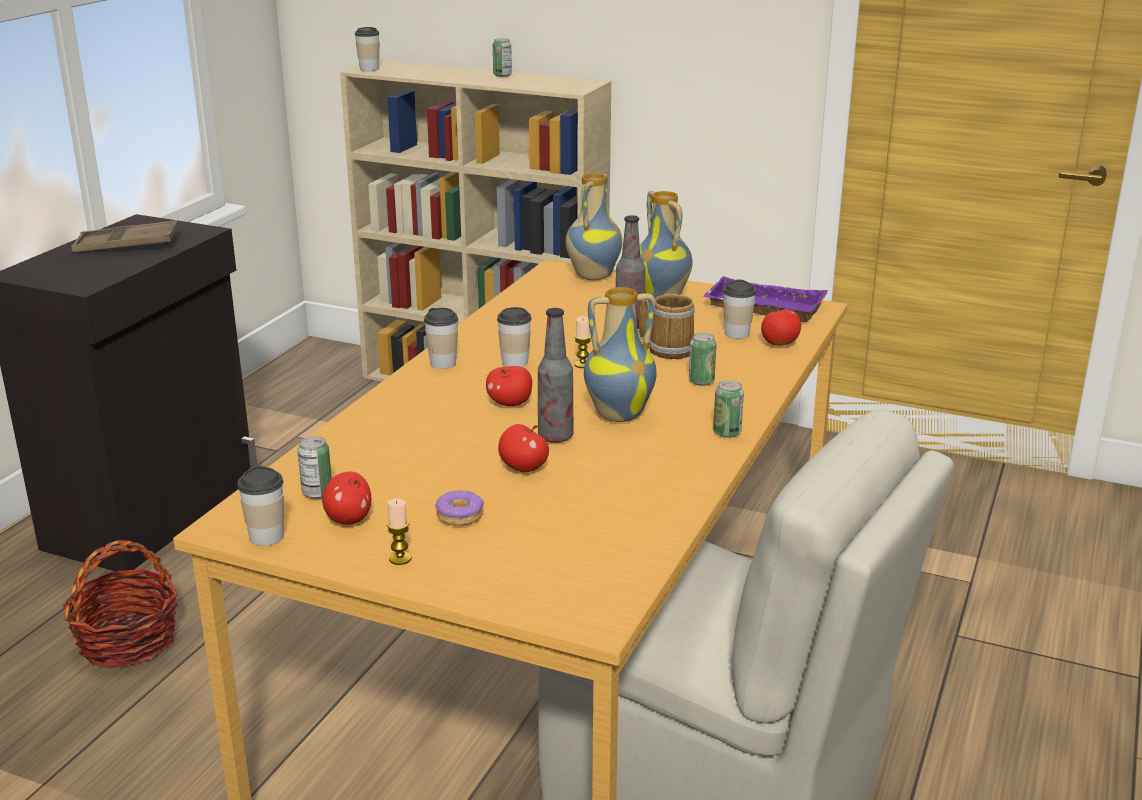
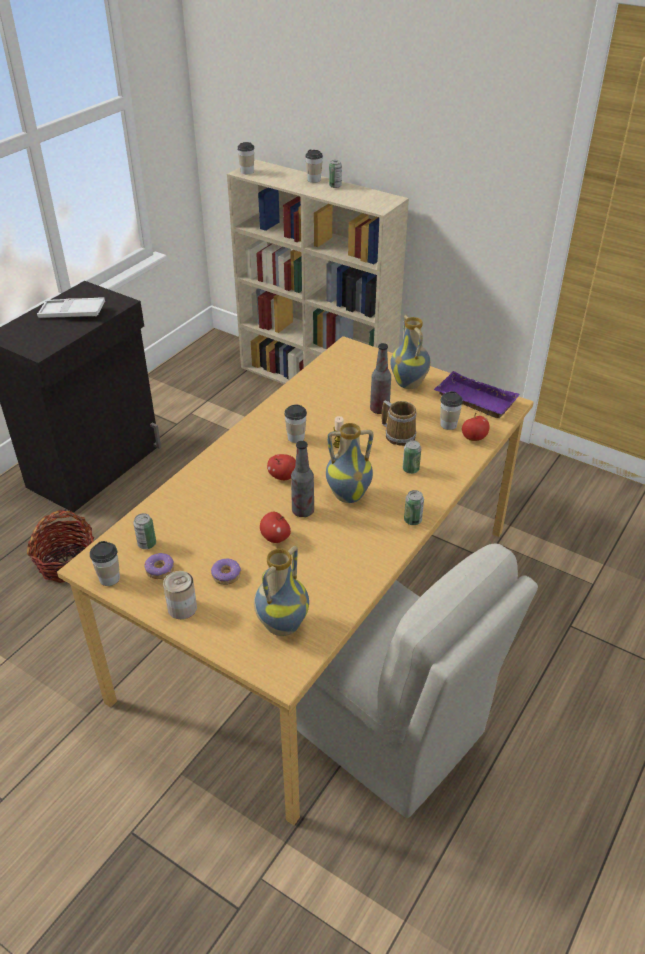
camera: 10 degrees right, 15 degrees up
brown tray [71,220,178,253] -> white tray [37,297,105,318]
apple [322,472,371,525] -> donut [144,553,174,579]
candle [387,499,411,565] -> can [163,571,197,619]
cup [424,308,459,369] -> cup moved to [305,150,323,183]
vase [566,173,622,281] -> vase moved to [254,546,309,636]

